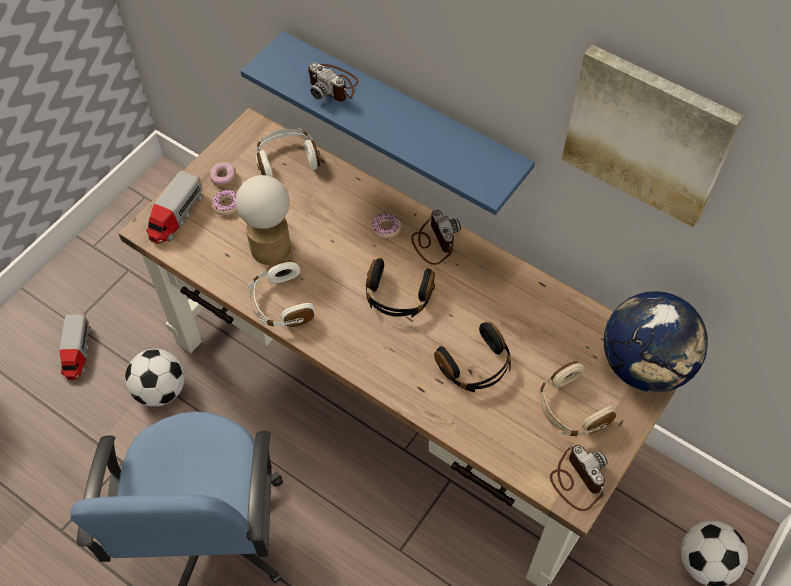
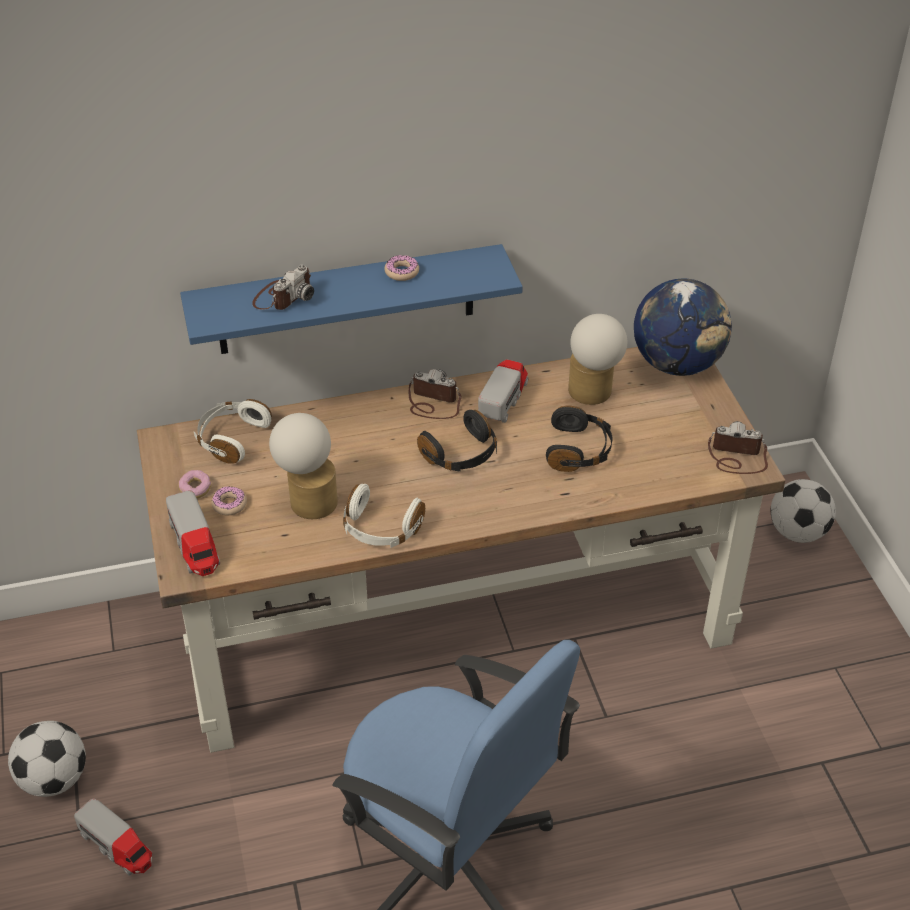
camera: 50 degrees left, 15 degrees down
football [125,349,185,407] -> football moved to [8,721,86,797]
camera [307,62,359,102] -> camera turned 45 degrees counterclockwise [252,265,314,310]
donut [371,213,401,239] -> donut moved to [384,255,419,281]
beige headphones [537,361,616,436] -> none
picture [562,45,743,227] -> none
none -> toy truck [478,359,528,423]
none -> table lamp [568,314,627,405]

